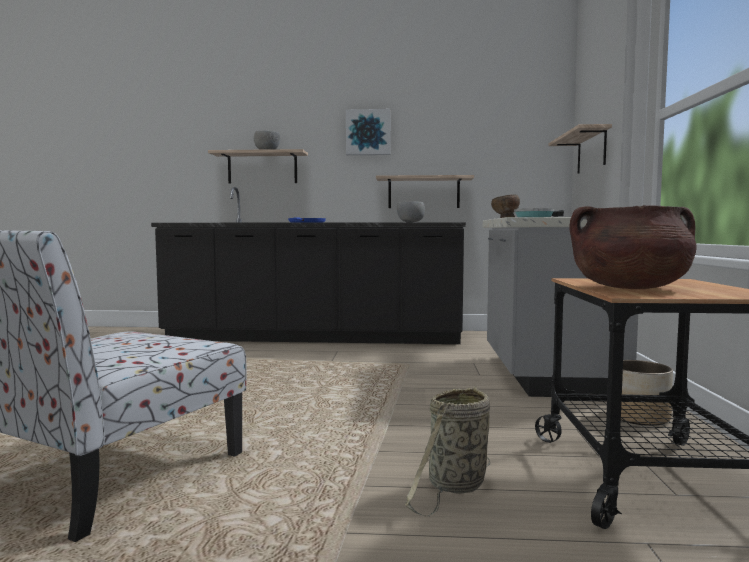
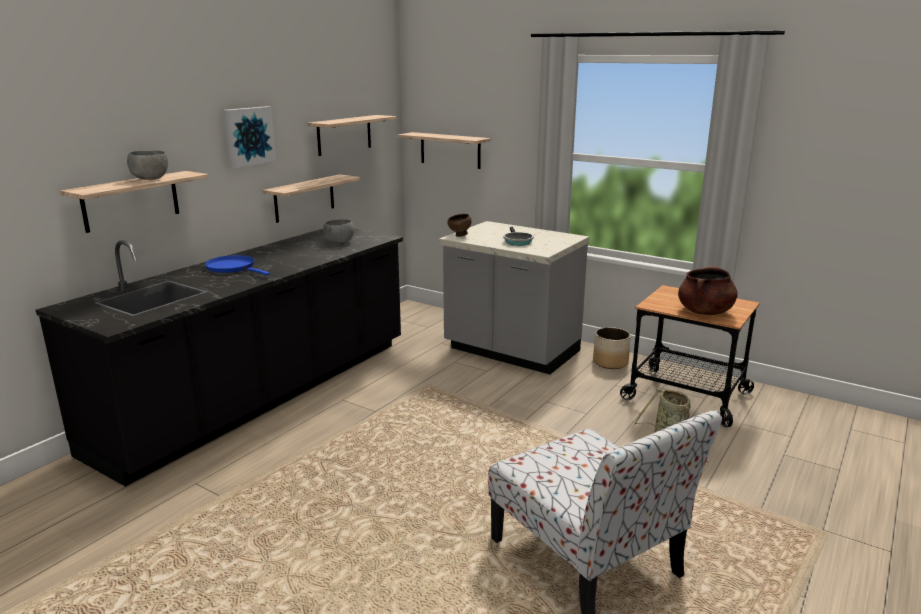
camera: 60 degrees left, 15 degrees up
none -> shelf [307,115,397,156]

